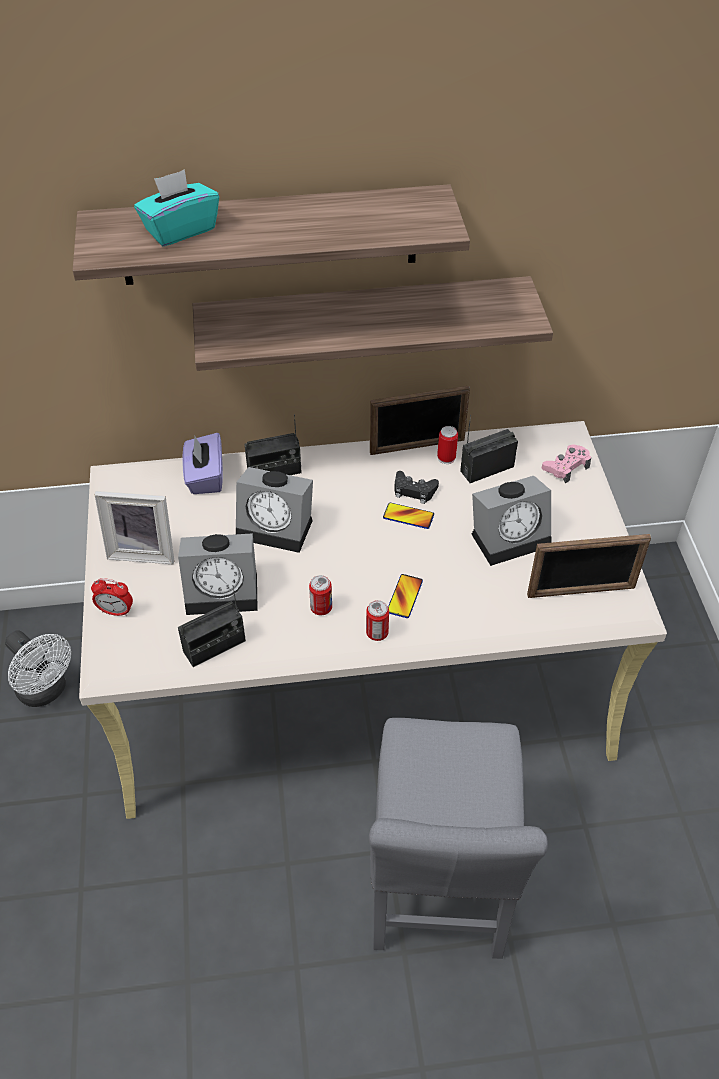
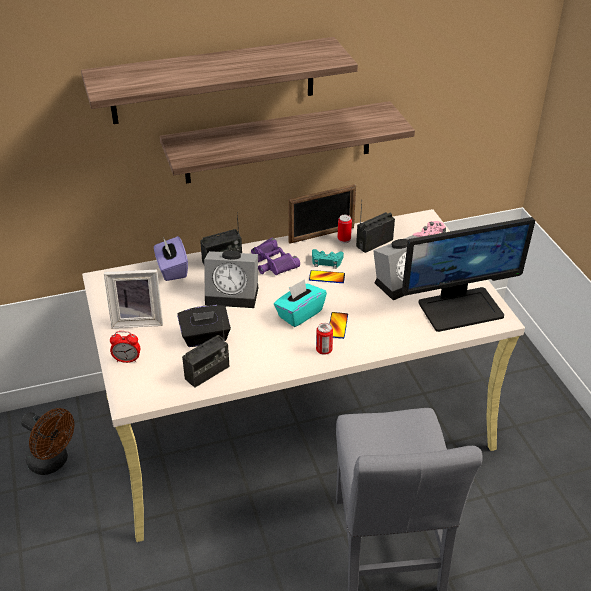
camera: 10 degrees left, 10 degrees down
white fan [5,630,71,707] -> brown fan [21,408,74,475]
turquoise tissue box [134,169,219,247] -> turquoise tissue box moved to [274,279,327,327]
alarm clock [178,533,258,615] -> black tissue box [177,305,231,347]
can [309,575,332,615] -> none
black game controller [394,471,439,504] -> turquoise game controller [312,249,344,269]
picture frame [527,534,651,598] -> monitor [402,217,535,332]
none -> purple binoculars [251,238,300,275]

